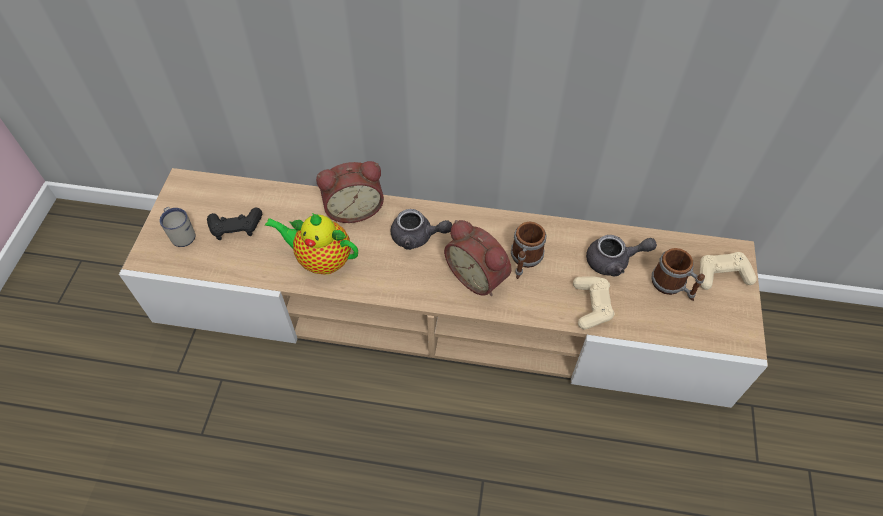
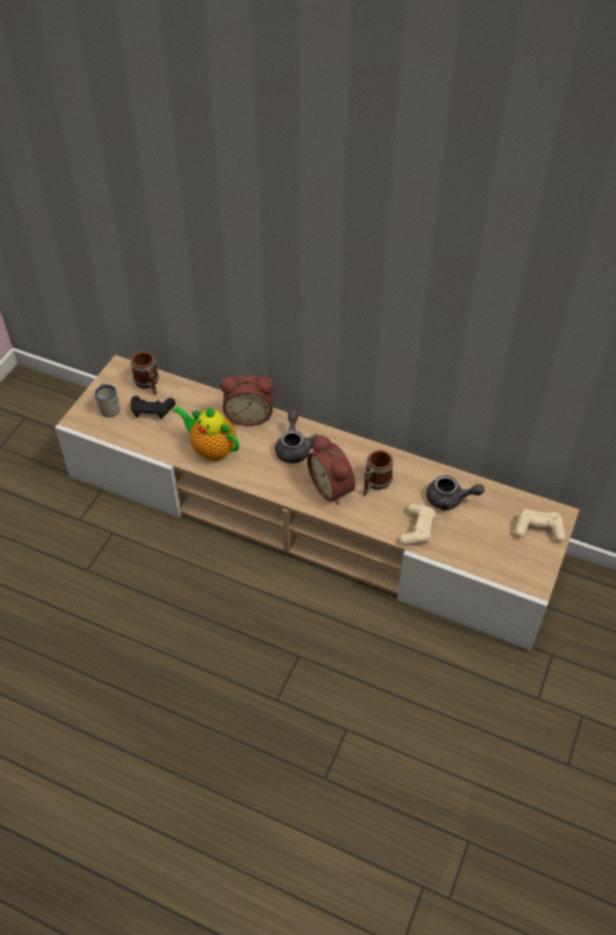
camera: 15 degrees right, 5 degrees down
grey teapot [391,209,452,250] -> grey teapot turned 120 degrees counterclockwise [275,410,317,464]
mug [652,248,705,301] -> mug moved to [131,351,159,395]

